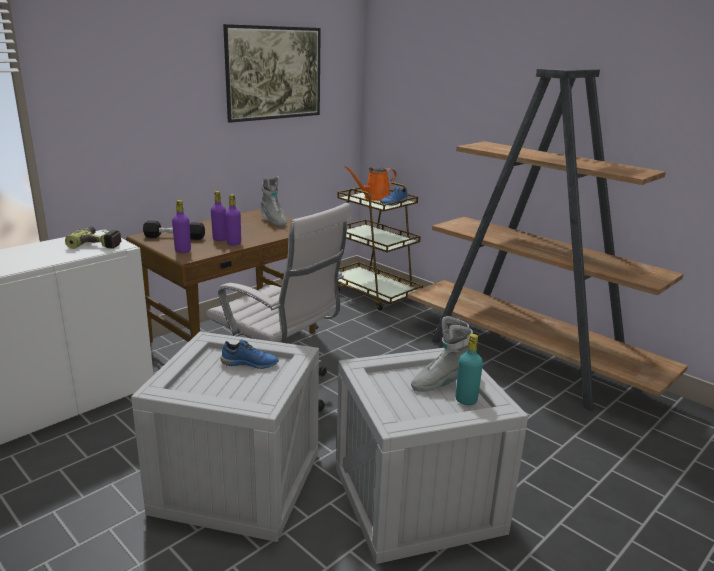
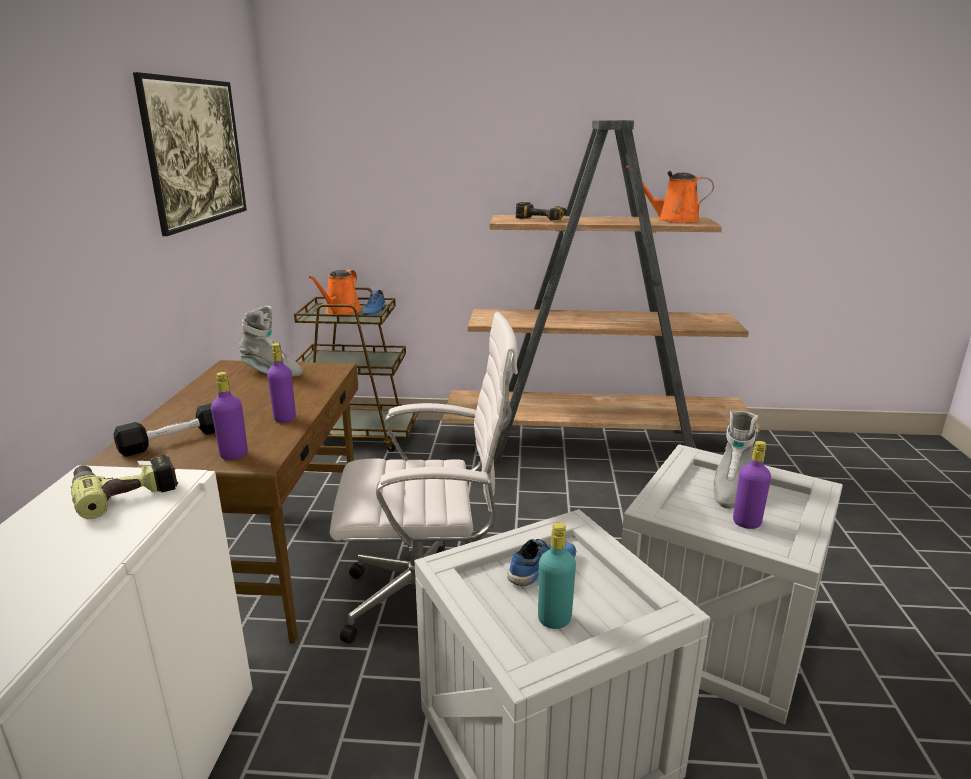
camera: 40 degrees left, 0 degrees up
purple bottle [211,191,227,241] -> purple bottle moved to [733,441,771,529]
turquoise bottle [456,334,483,405] -> turquoise bottle moved to [538,523,576,629]
none -> power drill [516,202,567,220]
none -> orange watering can [626,166,714,223]

